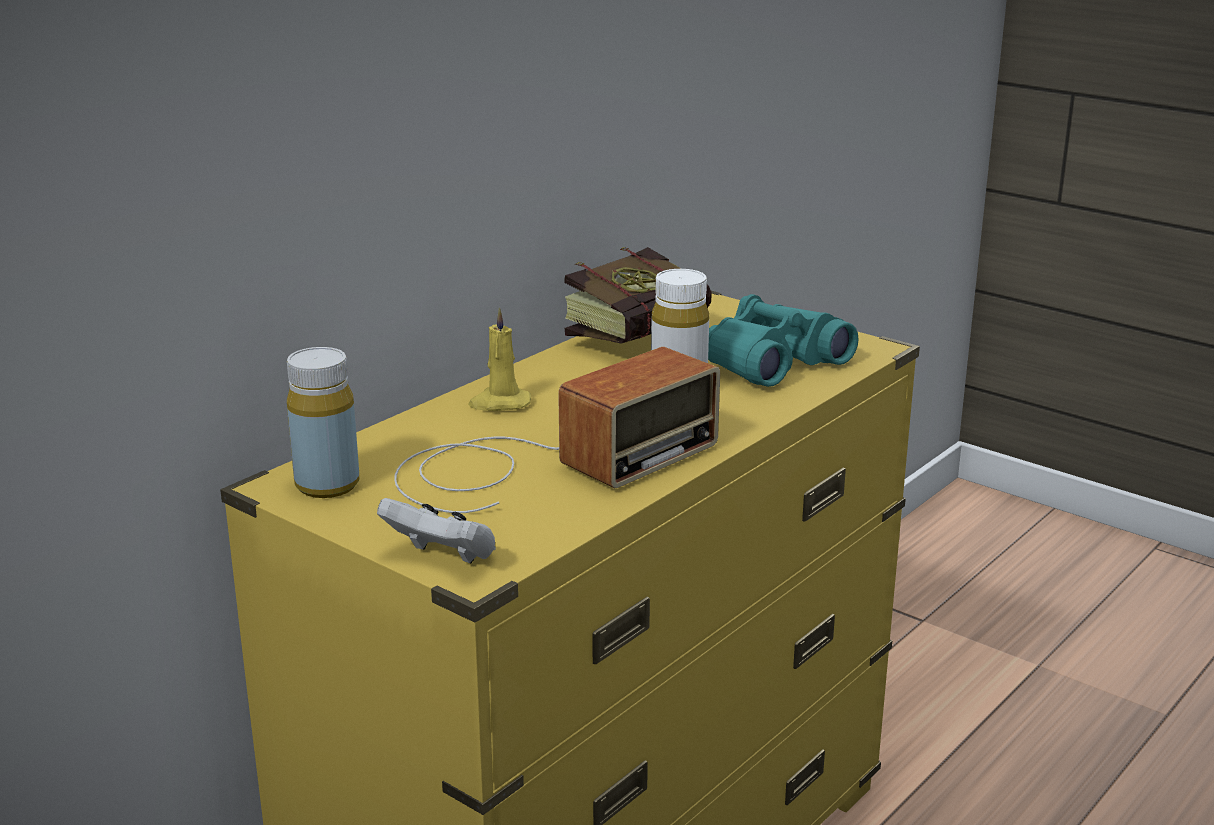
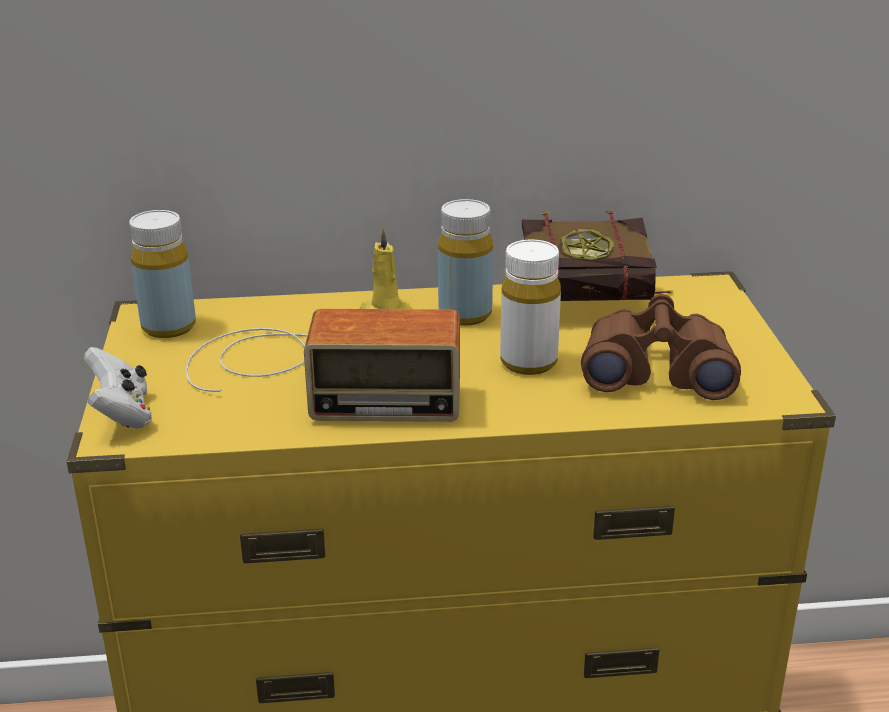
camera: 45 degrees right, 5 degrees up
turquoise binoculars [708,294,859,387] -> brown binoculars [581,294,741,400]
none -> yellow bottle [438,199,493,326]

